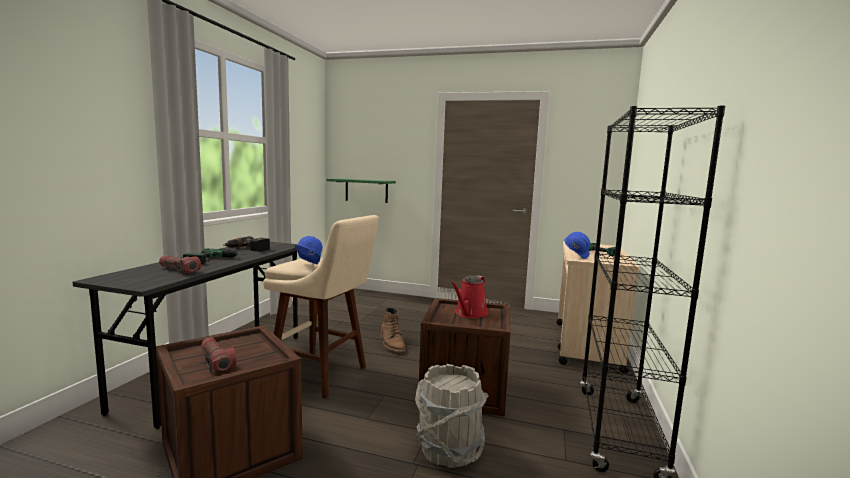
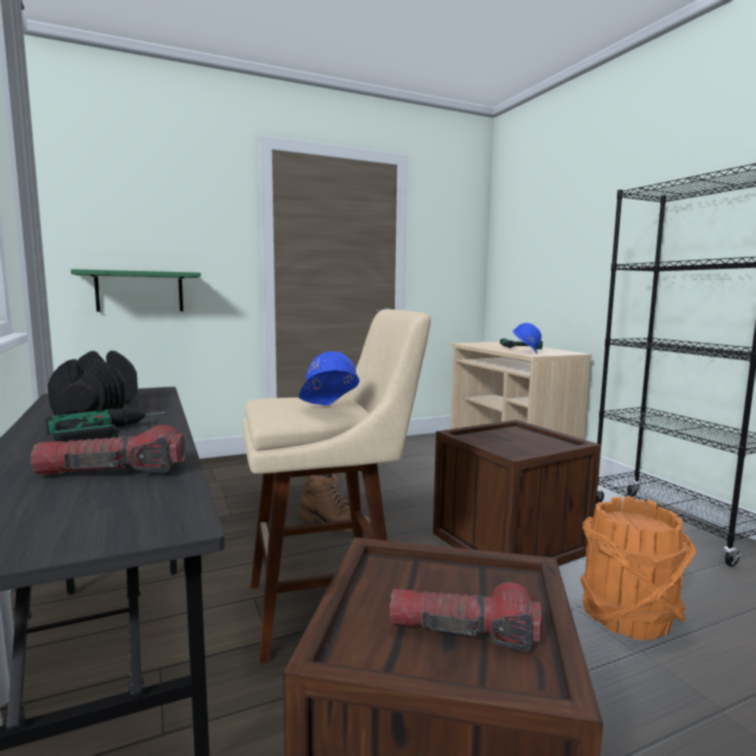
camera: 40 degrees left, 0 degrees up
power drill [224,236,270,252] -> black dumbbell [48,351,138,416]
grey bucket [415,364,488,468] -> orange bucket [580,496,696,641]
red watering can [450,276,488,318] -> none

